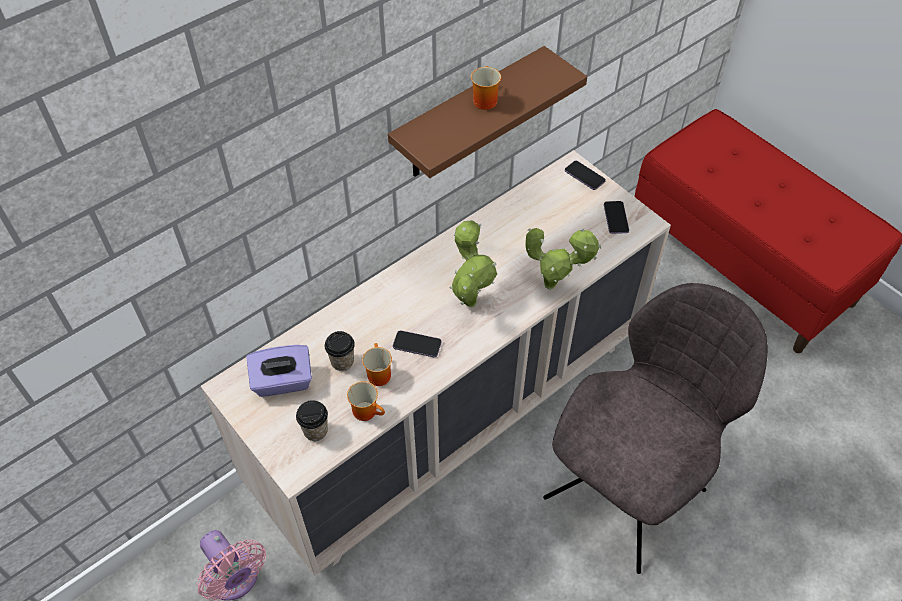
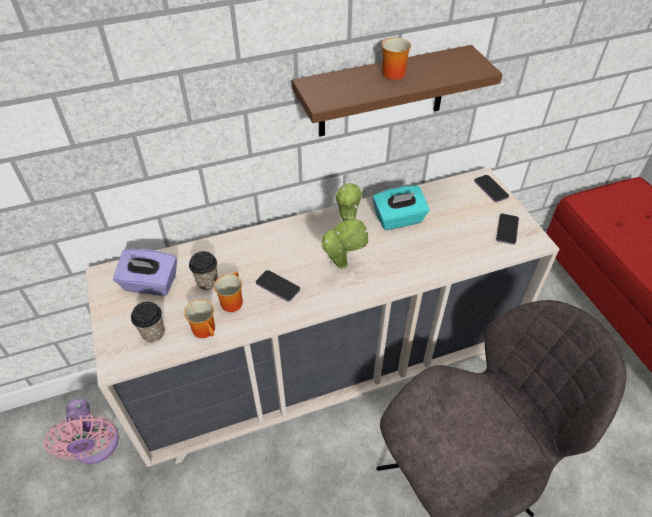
camera: 20 degrees right, 5 degrees down
potted plant [526,228,602,290] -> none
none -> turquoise tissue box [372,185,430,230]

